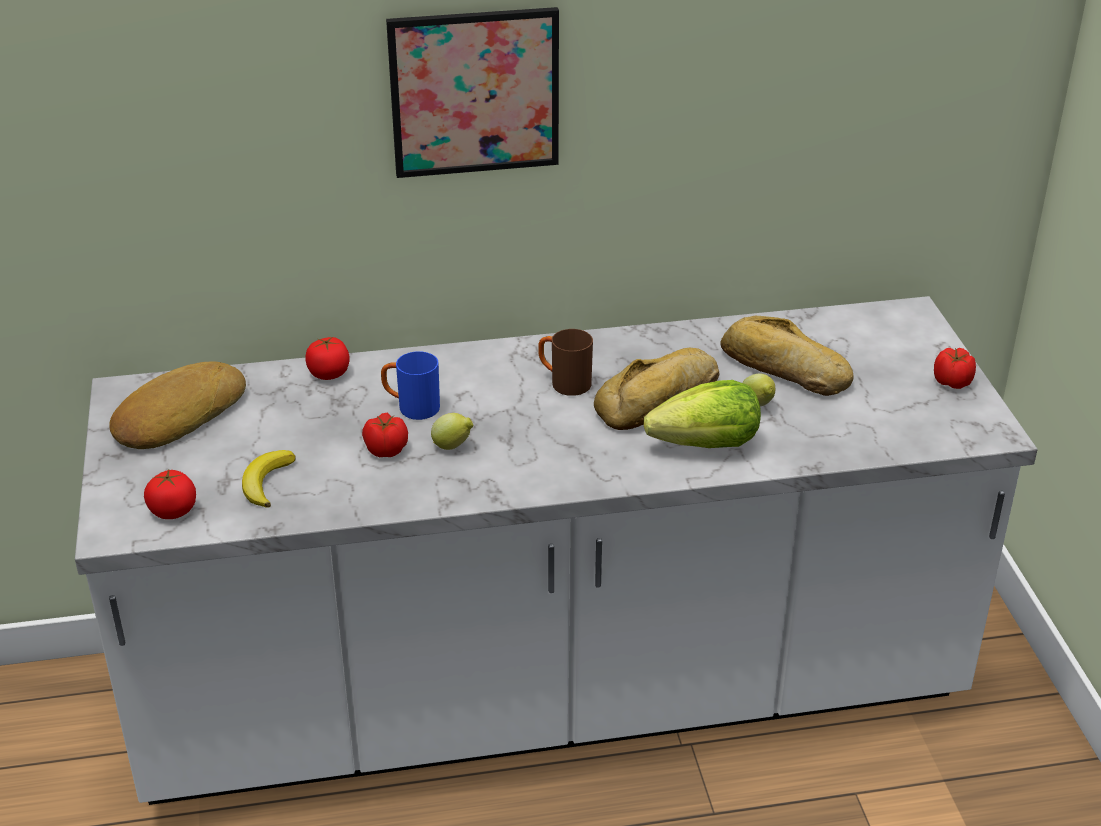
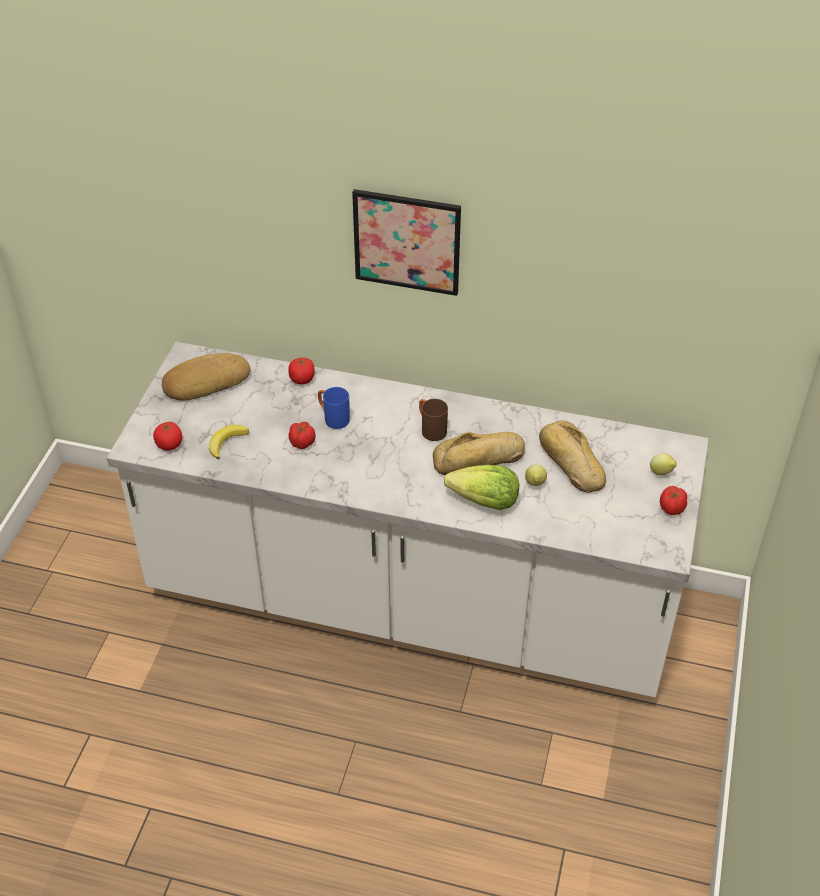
camera: 25 degrees right, 10 degrees up
lemon [431,413,473,450] -> lemon moved to [650,453,677,475]

